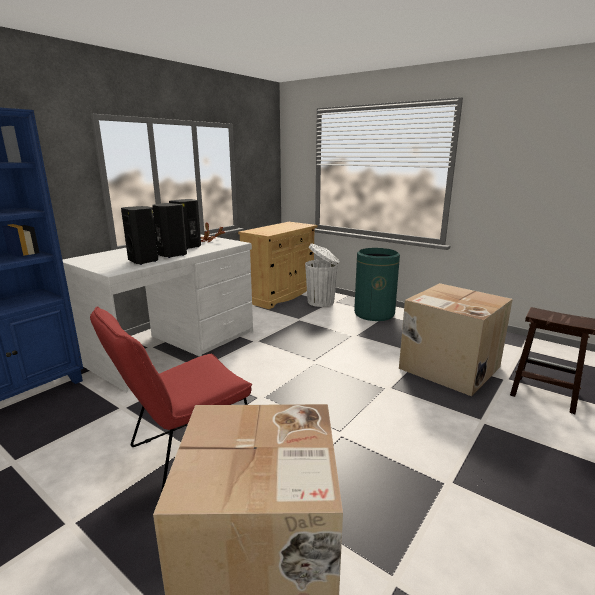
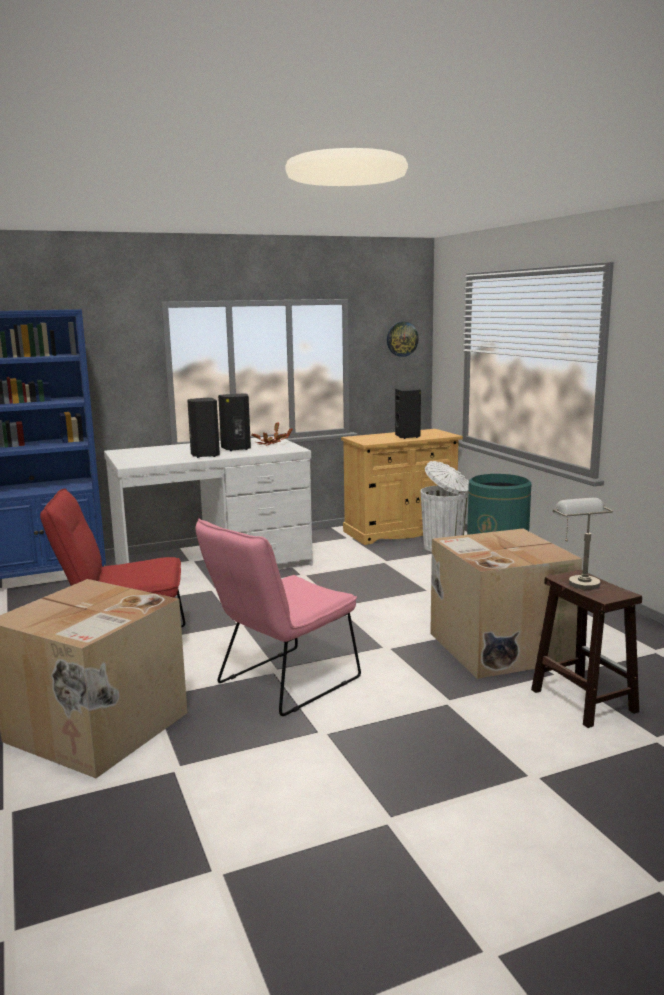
camera: 30 degrees right, 5 degrees down
black speaker [121,206,158,265] -> black speaker moved to [395,388,421,439]
none -> pink chair [195,518,361,716]
none -> wall clock [387,322,419,357]
none -> grey table lamp [553,498,613,590]

